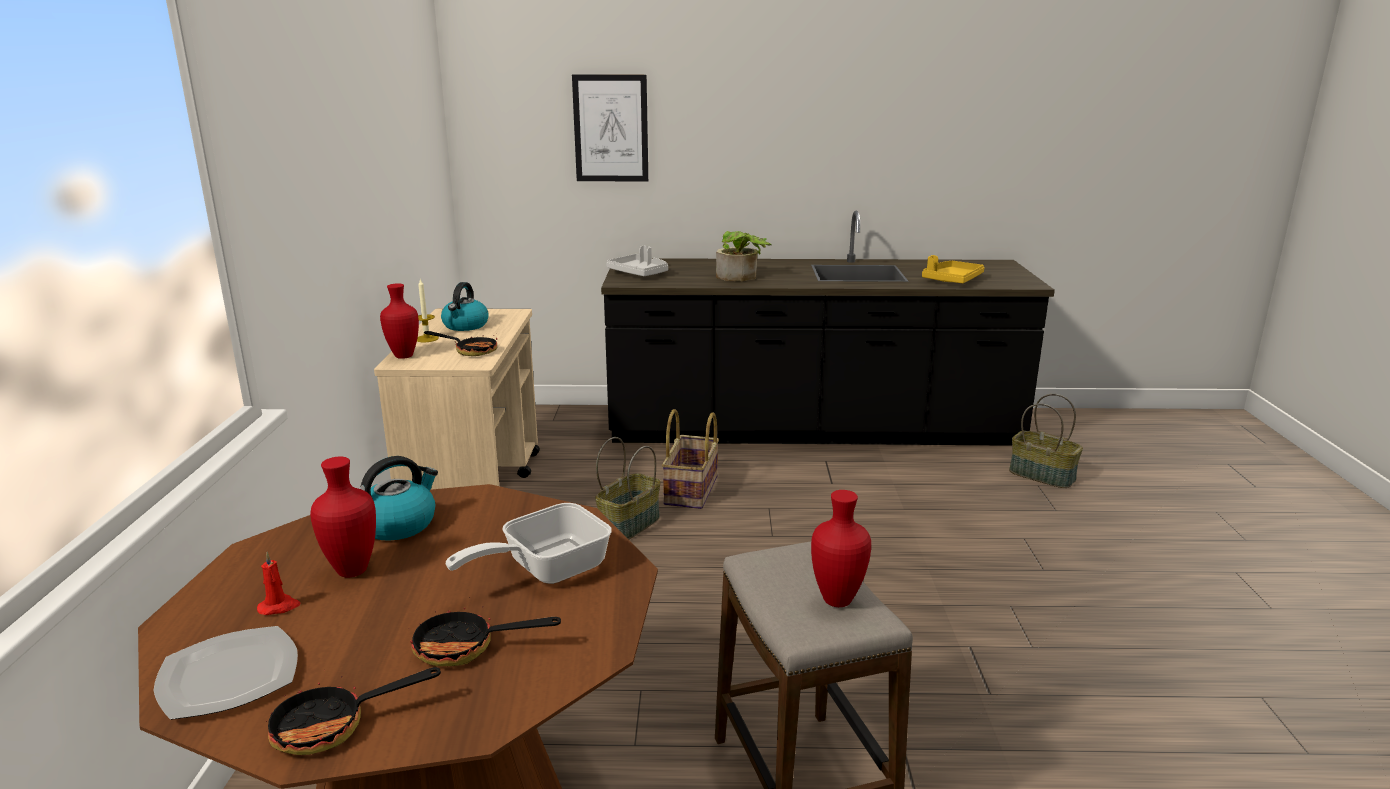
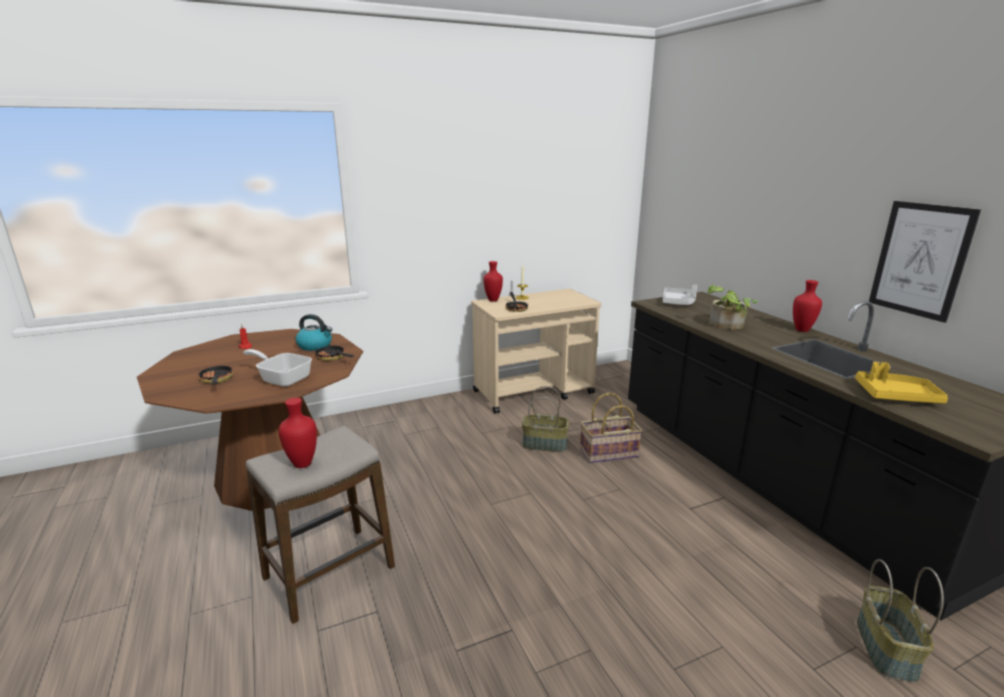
camera: 65 degrees right, 0 degrees up
plate [154,626,298,720] -> none
frying pan [266,667,441,755] -> frying pan moved to [313,346,354,361]
red vase [310,457,376,578] -> red vase moved to [793,280,822,332]
kettle [441,282,488,331] -> none
picture [572,75,648,181] -> picture moved to [869,201,981,323]

